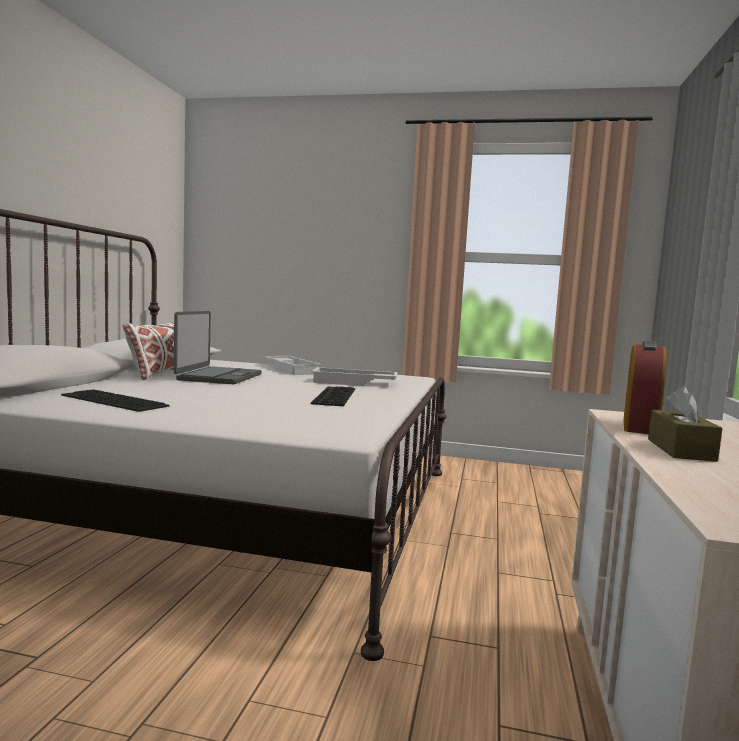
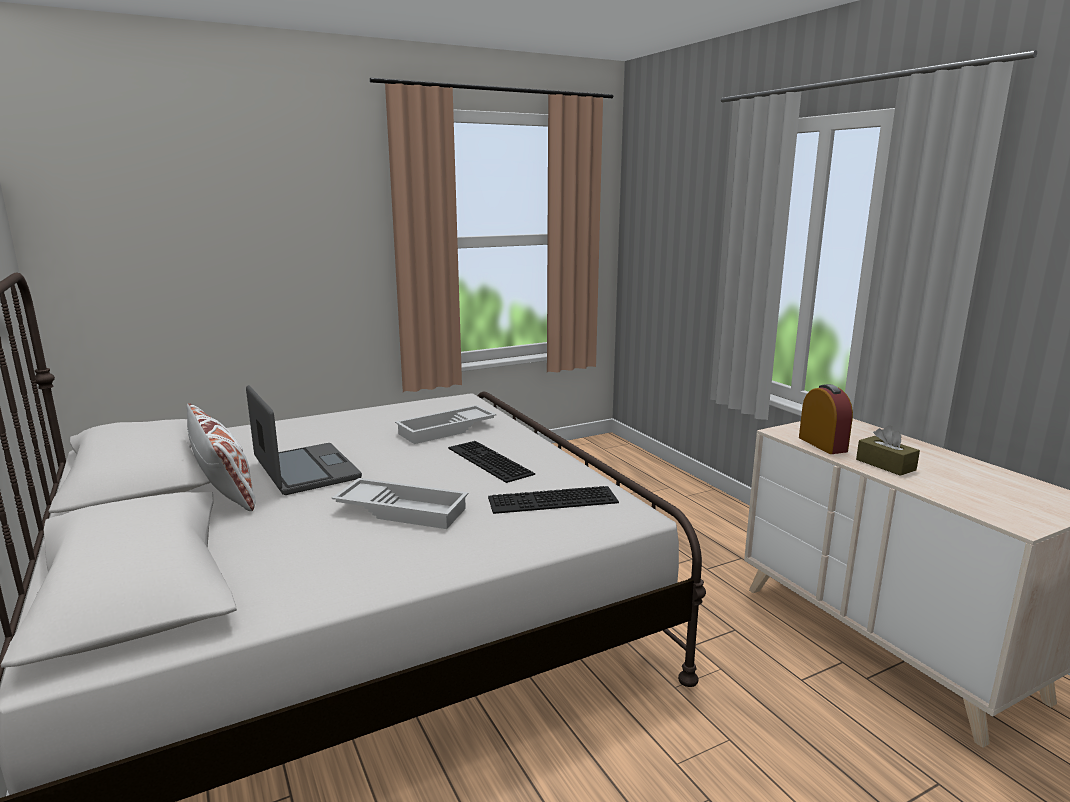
camera: 40 degrees left, 10 degrees up
keyboard [61,389,169,412] -> keyboard moved to [488,486,619,514]
white tray [263,356,321,375] -> white tray moved to [332,478,469,529]

